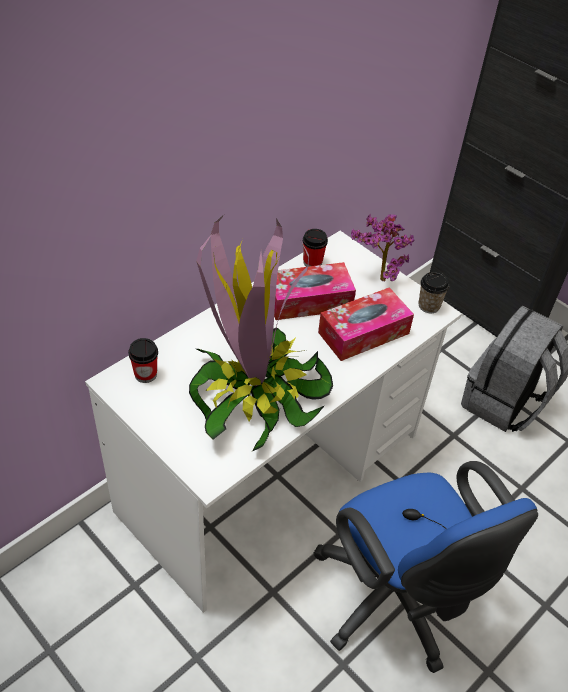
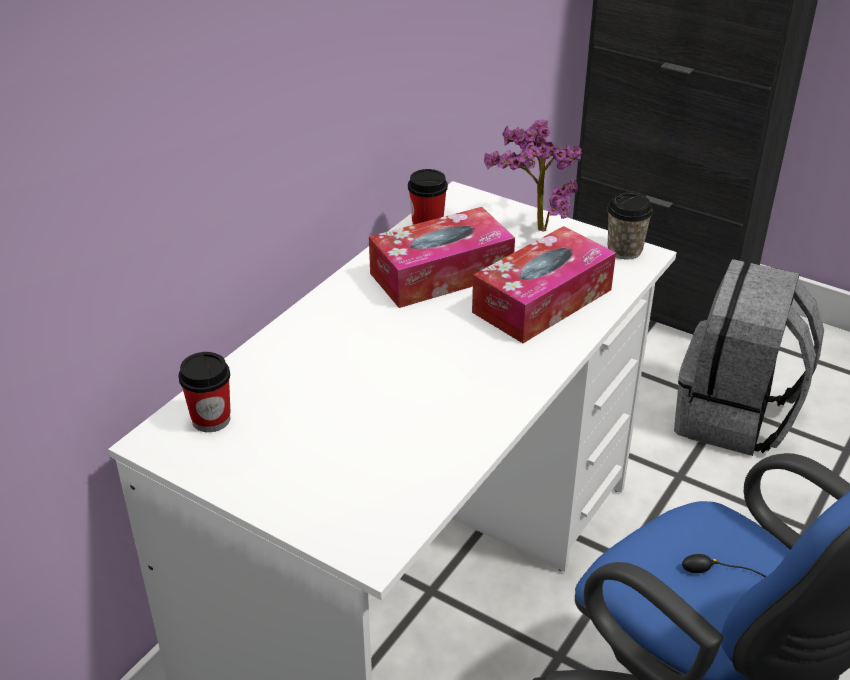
camera: 10 degrees left, 10 degrees down
potted plant [189,215,333,451] -> none

